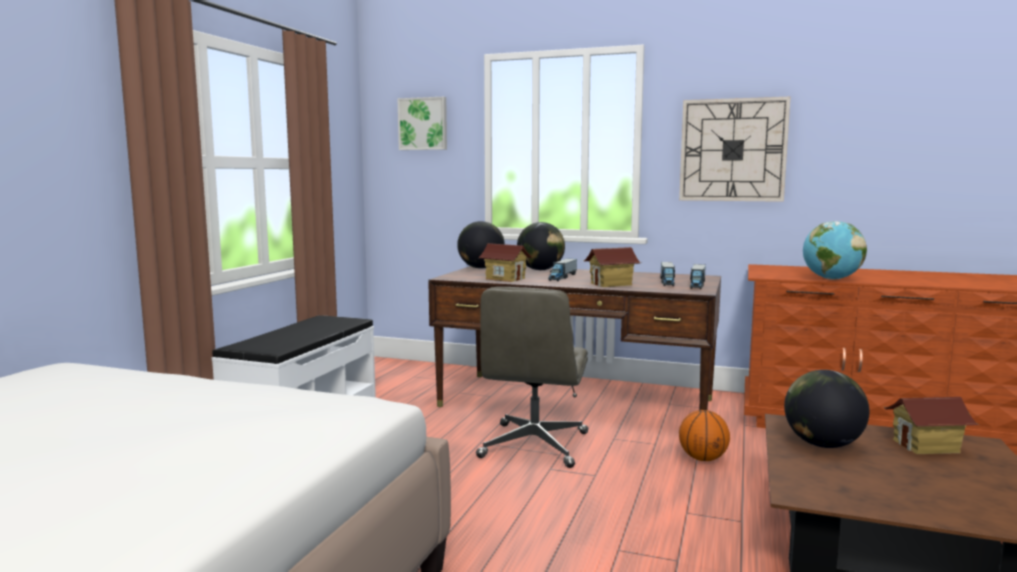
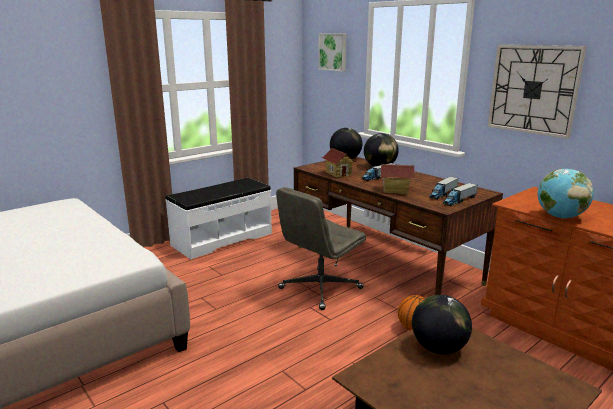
camera: 30 degrees right, 10 degrees up
toy house [884,397,979,454] -> none

